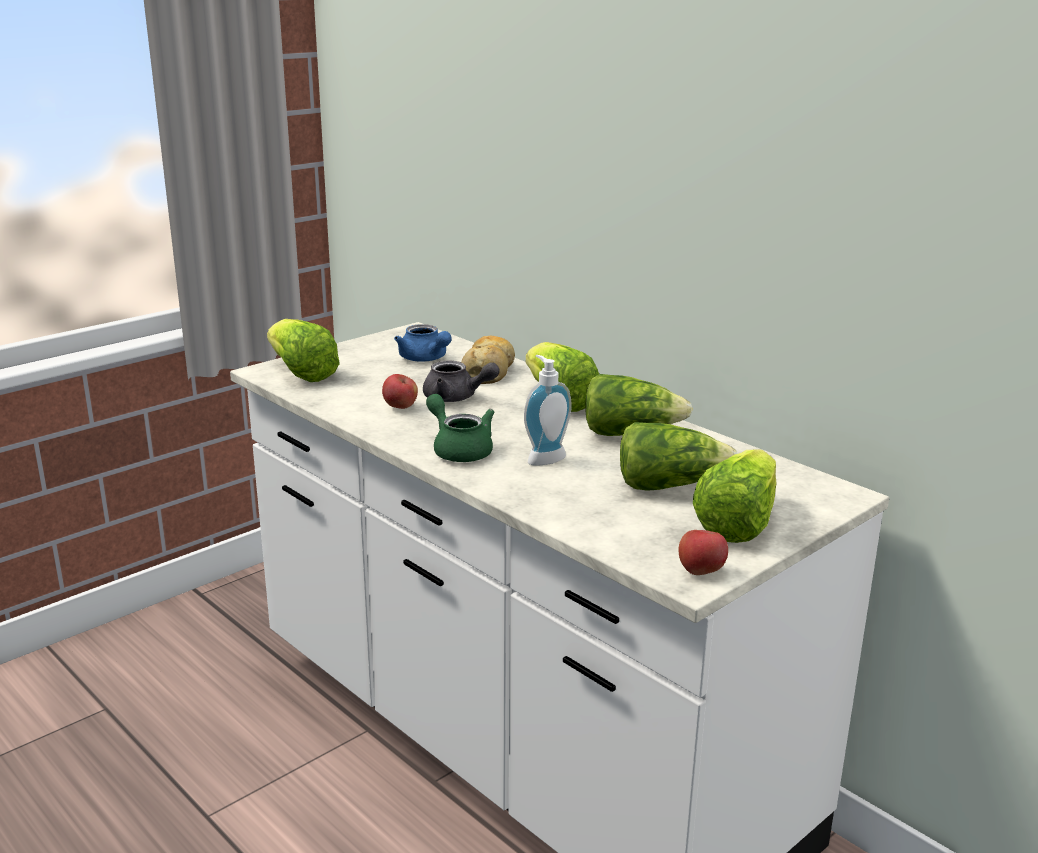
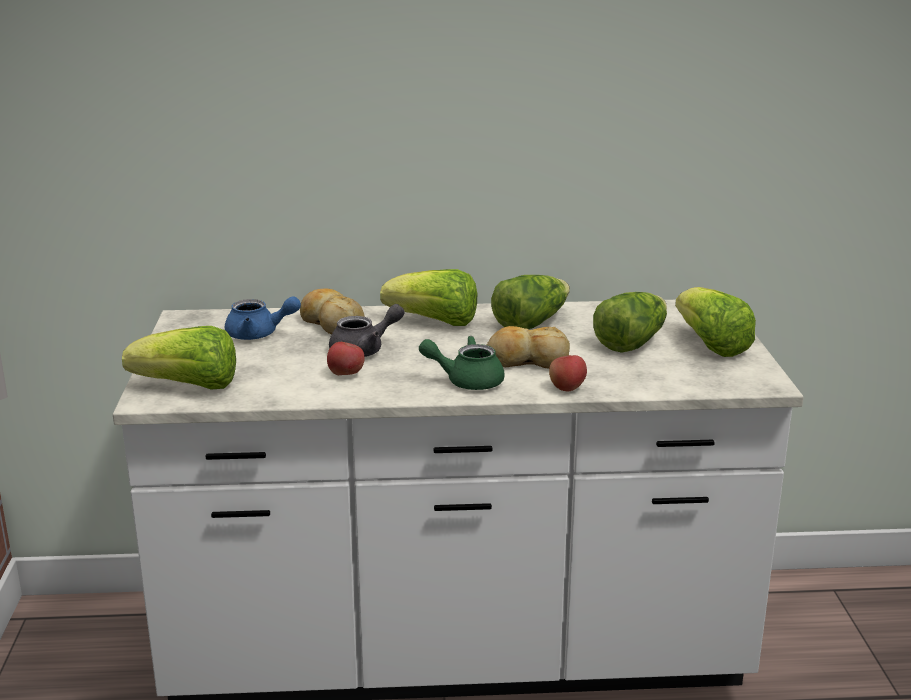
camera: 50 degrees left, 0 degrees up
soap dispenser [524,355,572,466] -> bread [487,326,570,369]
apple [679,530,728,575] -> apple moved to [549,355,587,392]

